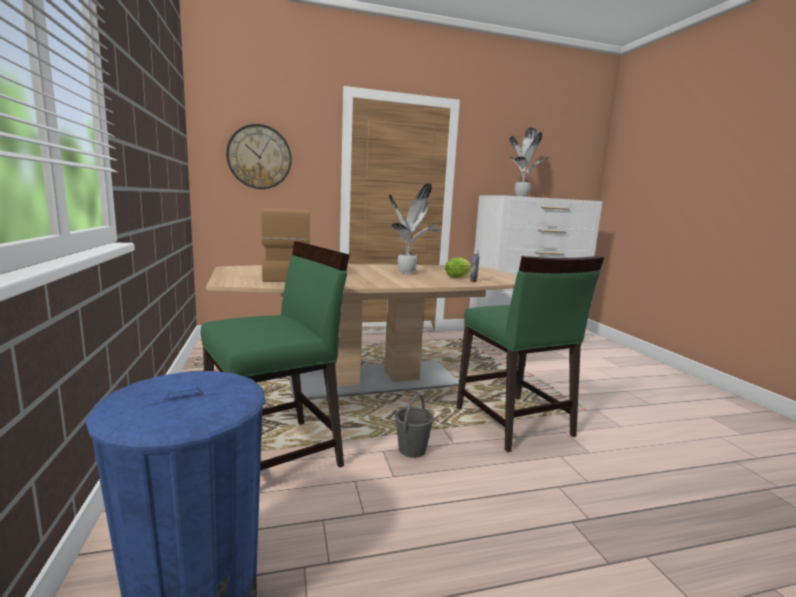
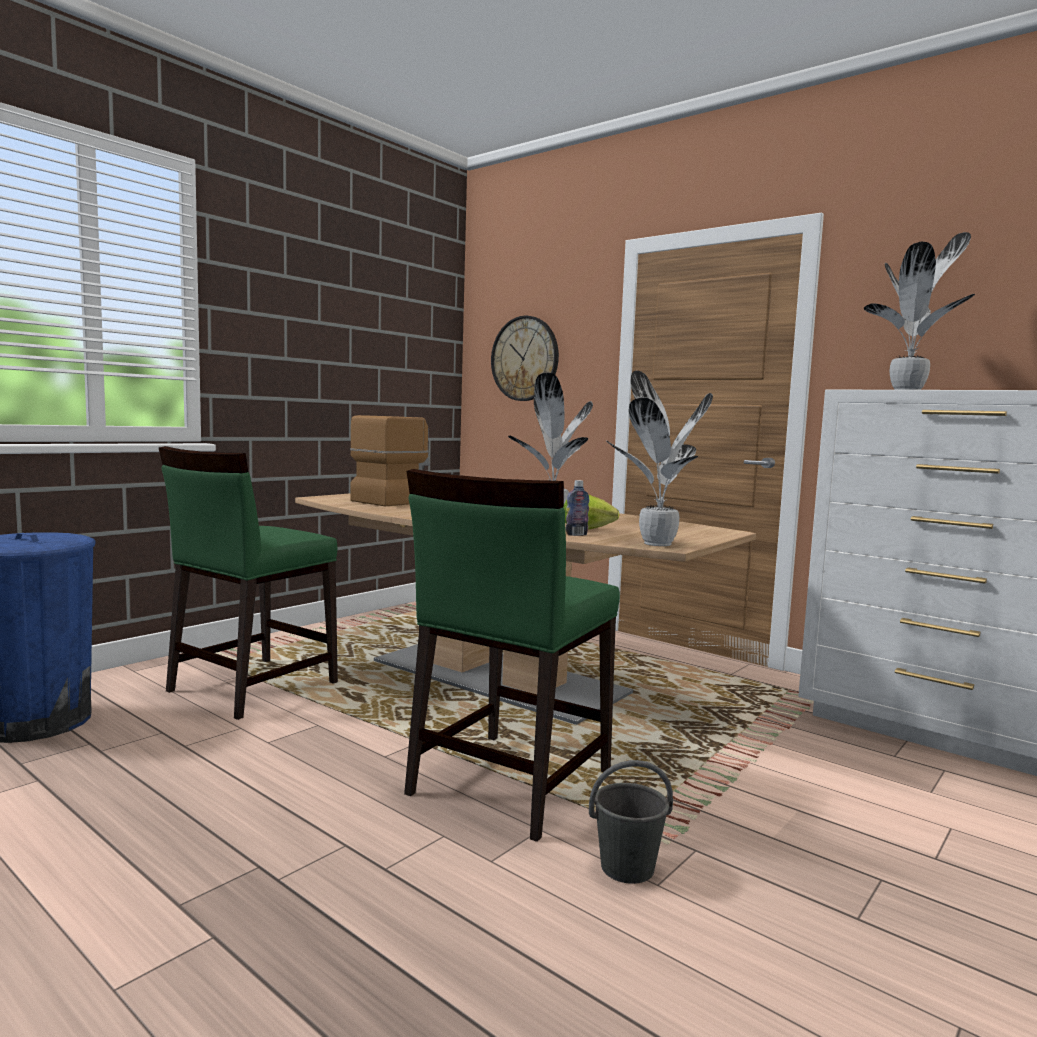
camera: 55 degrees right, 5 degrees down
green chair [200,241,350,471] -> green chair turned 105 degrees clockwise [159,446,338,720]
grey bucket [395,394,434,458] -> grey bucket moved to [589,760,673,884]
none -> potted plant [606,371,713,546]

